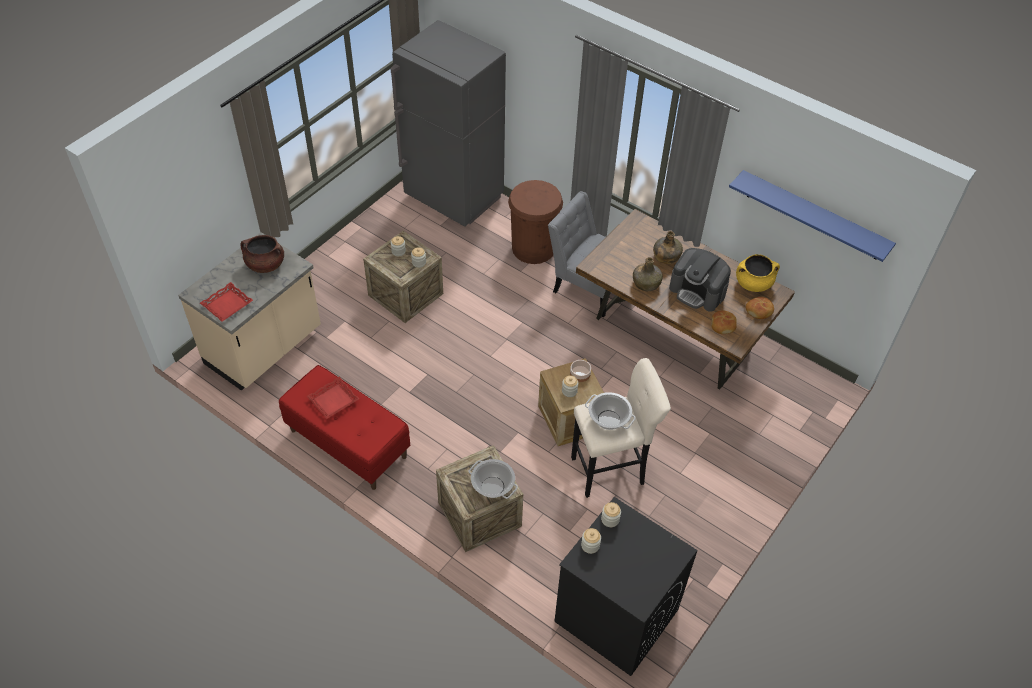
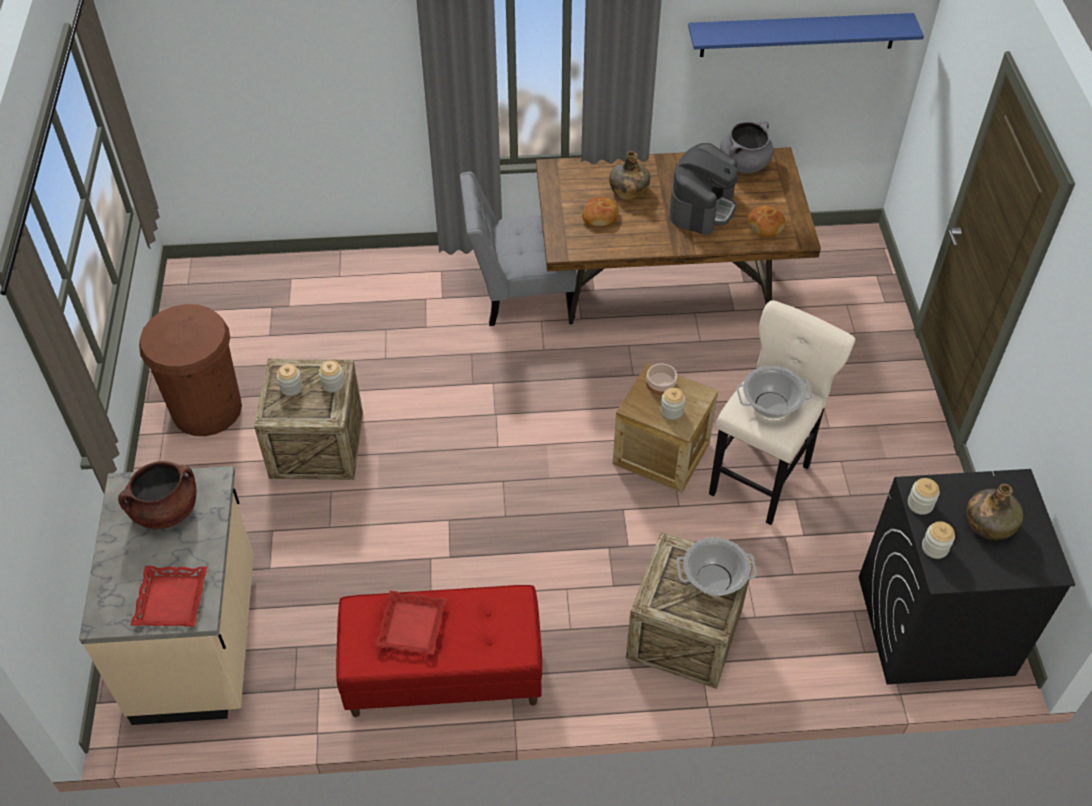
camera: 40 degrees left, 0 degrees up
grey fridge [391,20,506,227] -> none
brown trash can [508,180,563,264] -> brown trash can moved to [139,304,242,436]
green bottle [633,257,663,291] -> green bottle moved to [967,483,1023,540]
coffee machine [669,248,731,312] -> coffee machine turned 60 degrees counterclockwise [669,143,738,235]
yellow cooking pot [736,254,780,292] -> grey cooking pot [720,121,773,173]
bread [746,297,774,319] -> bread moved to [582,197,619,227]

